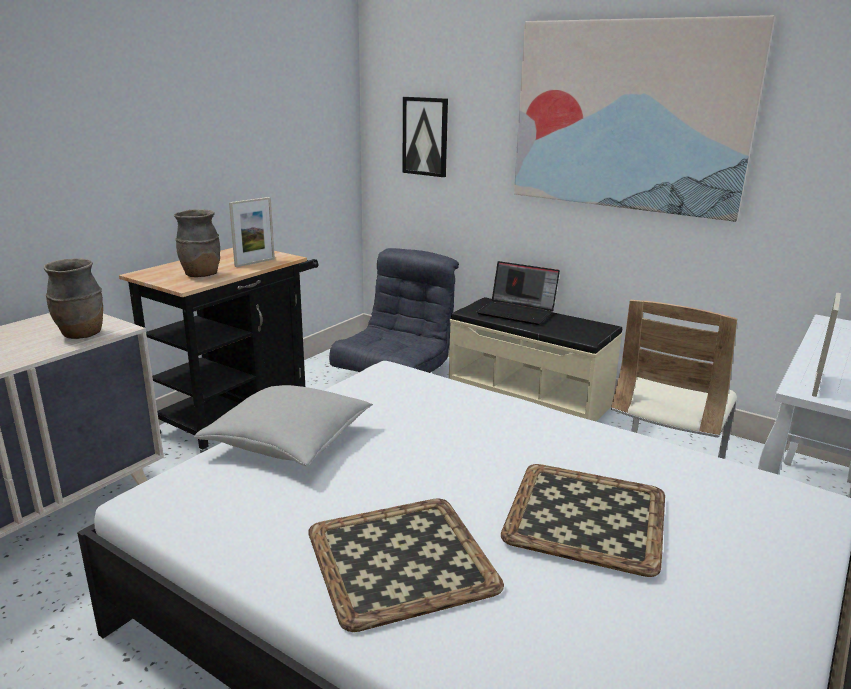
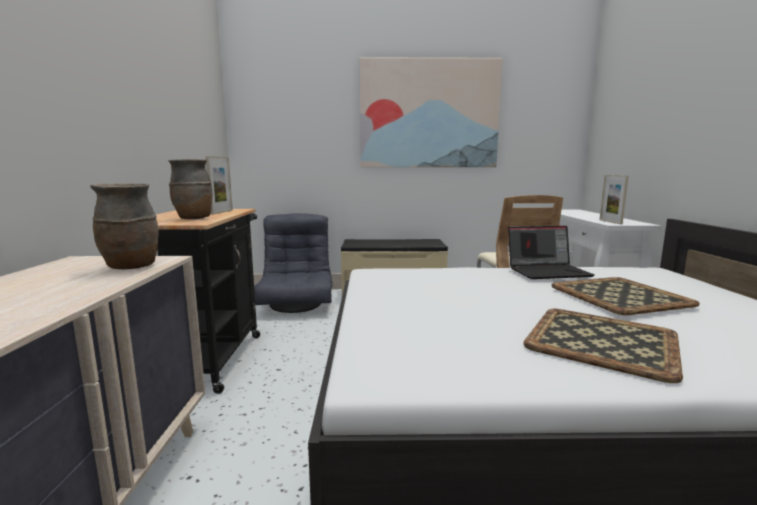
camera: 35 degrees left, 10 degrees down
grey pillow [194,385,373,466] -> none
picture [402,97,448,177] -> none
laptop [477,261,560,325] -> laptop moved to [508,226,594,279]

